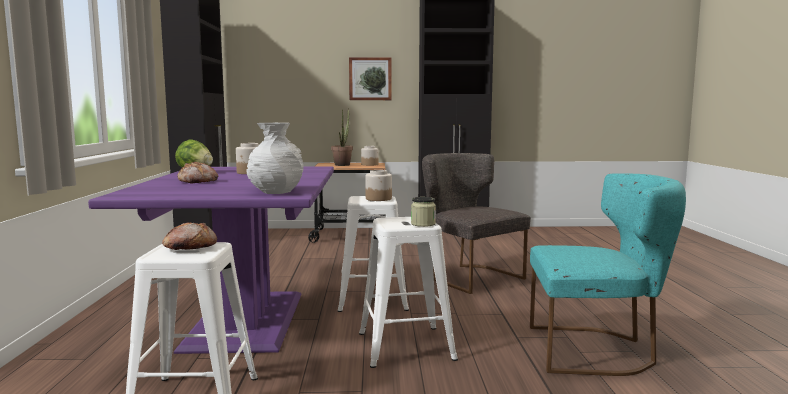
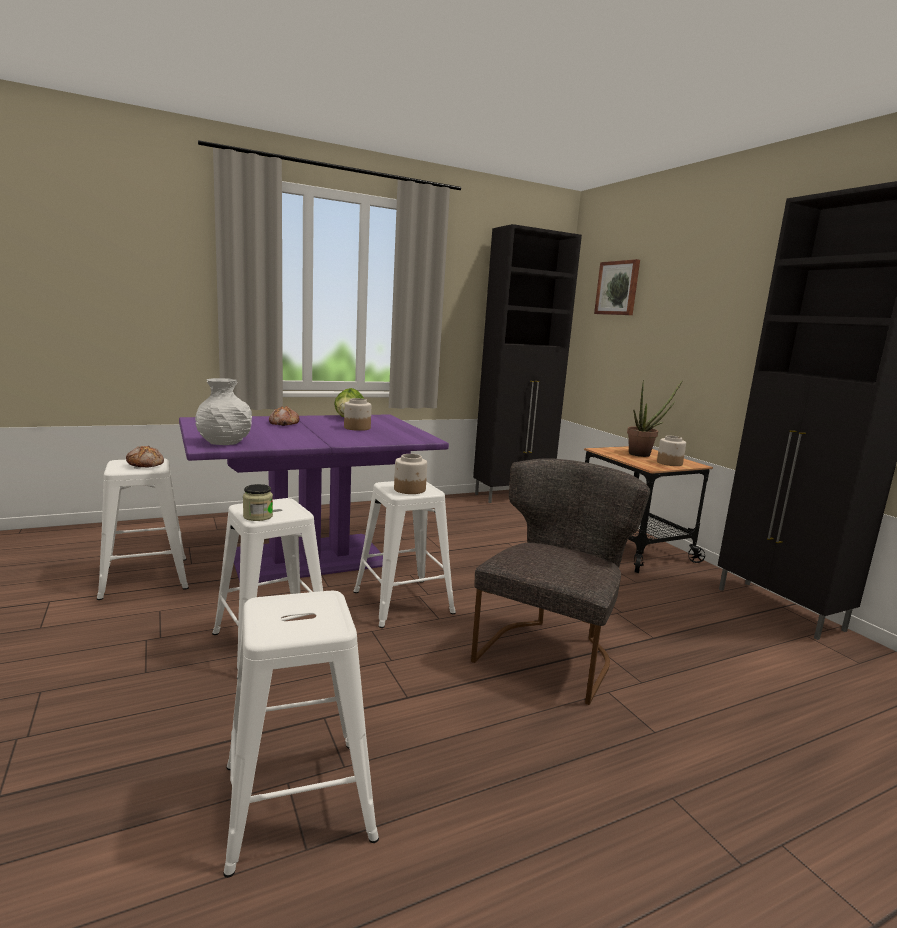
camera: 65 degrees right, 5 degrees up
picture [349,57,392,100] -> picture moved to [594,259,640,315]
turquoise chair [530,174,686,376] -> white stool [223,591,379,878]

